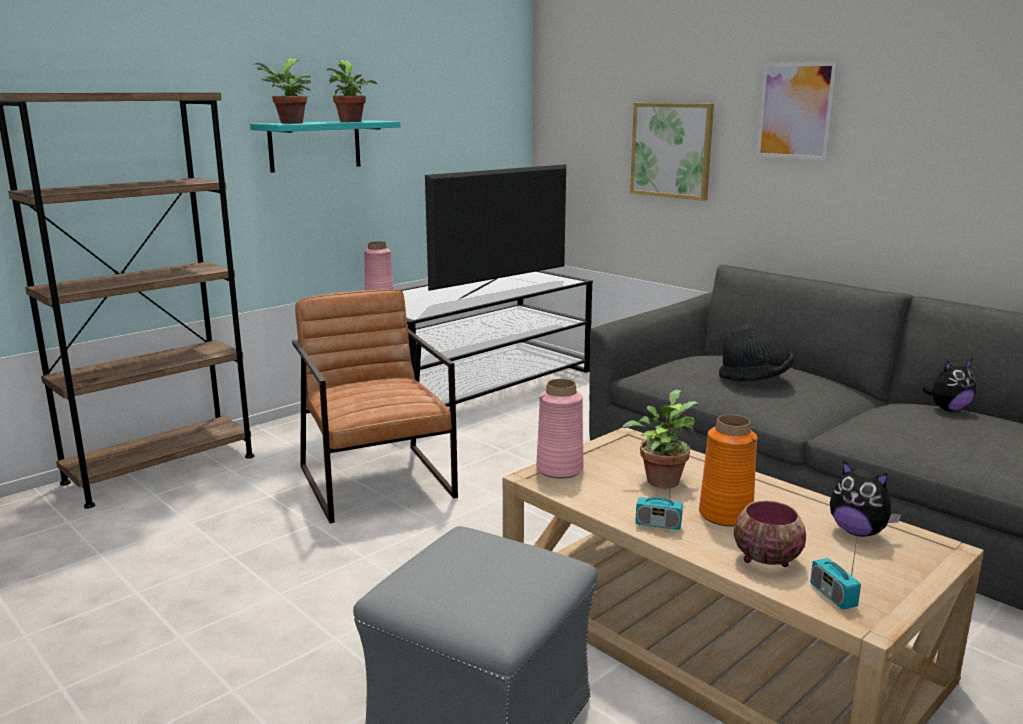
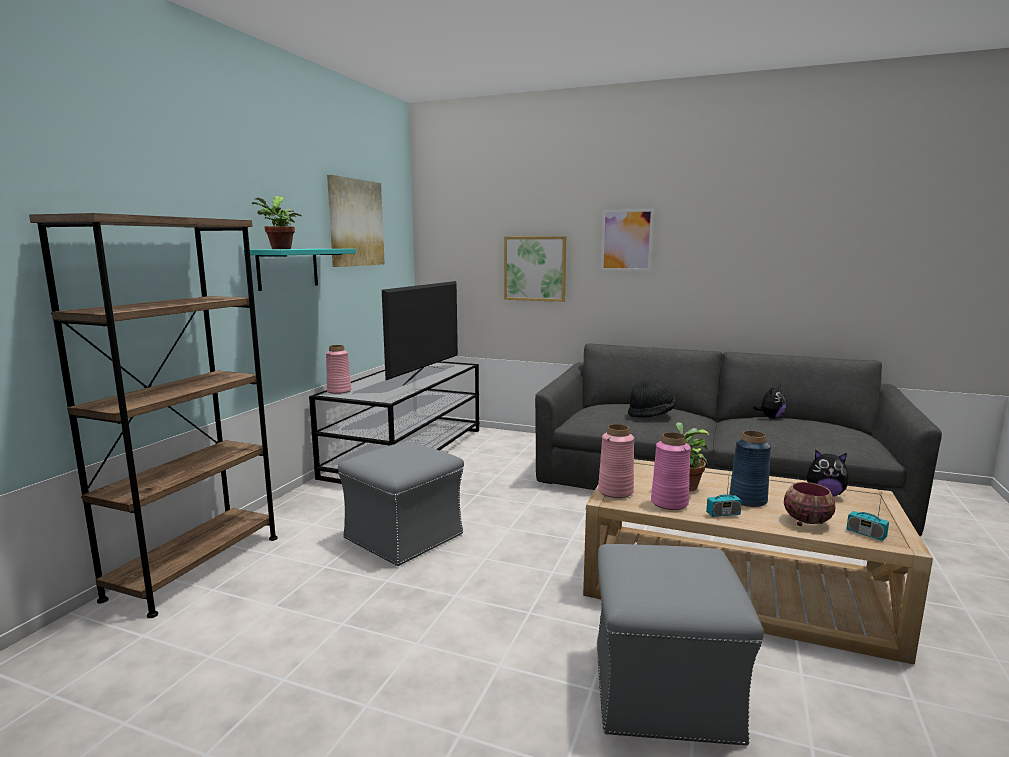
camera: 25 degrees left, 5 degrees down
brown armchair [292,289,458,523] -> grey ottoman [338,441,464,566]
potted plant [326,60,377,122] -> none
orange vase [699,415,757,527] -> blue vase [729,431,771,507]
none -> picture [327,175,385,267]
none -> pink vase [651,432,691,510]

